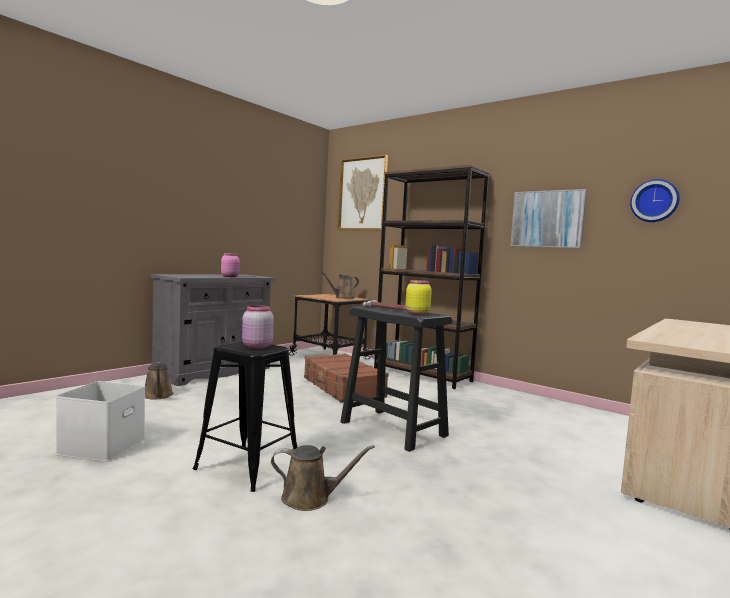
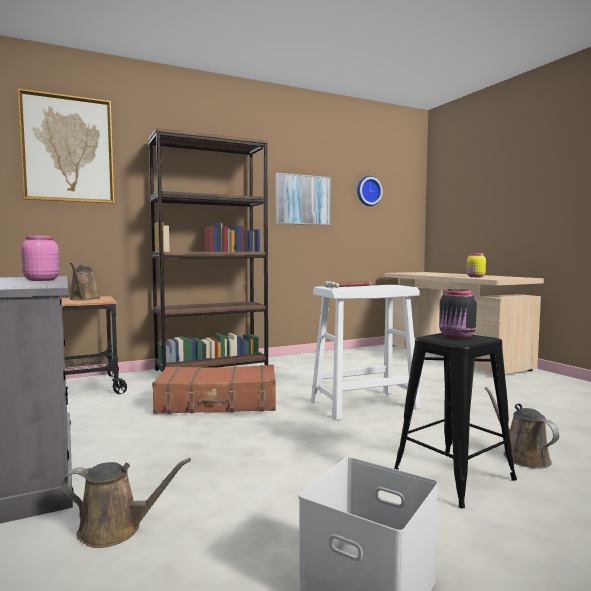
camera: 65 degrees left, 0 degrees up
pink jar [242,305,274,349] -> black jar [439,289,477,339]
brown watering can [271,445,375,511] -> brown watering can turned 45 degrees counterclockwise [485,387,559,468]
black stool [340,306,453,452] -> white stool [311,285,421,420]
yellow jar [405,280,432,315] -> yellow jar moved to [467,253,486,277]

